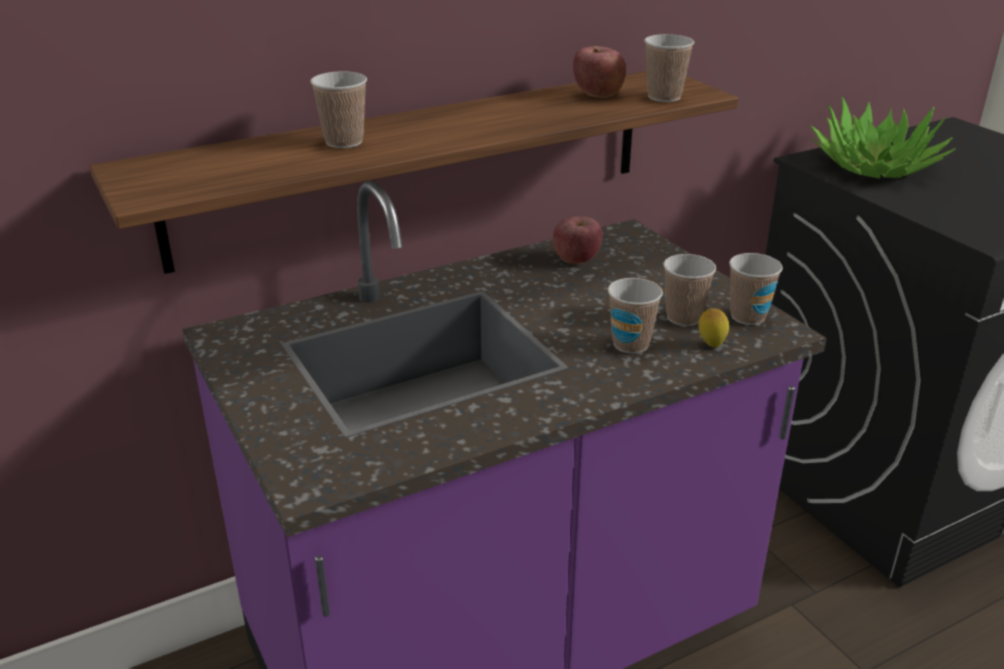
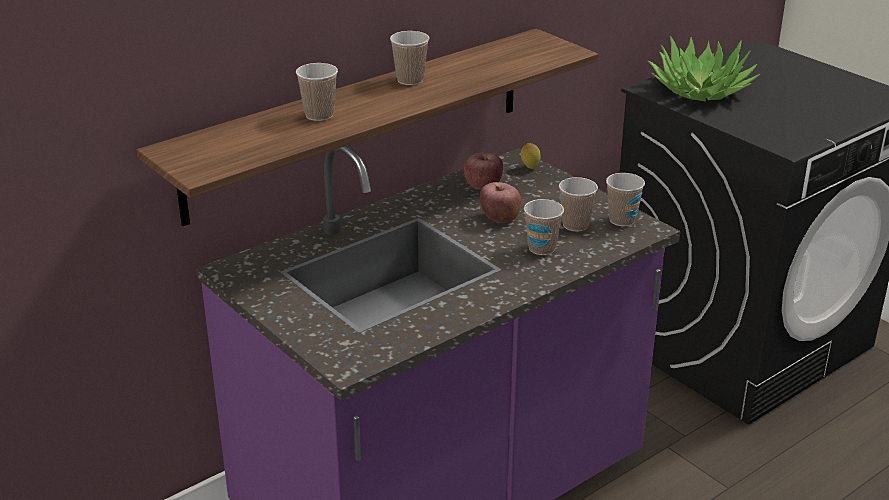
camera: 10 degrees left, 0 degrees up
apple [573,46,626,98] -> apple moved to [480,182,521,223]
cup [644,34,694,102] -> cup moved to [390,31,429,85]
lemon [699,308,729,347] -> lemon moved to [521,143,541,169]

